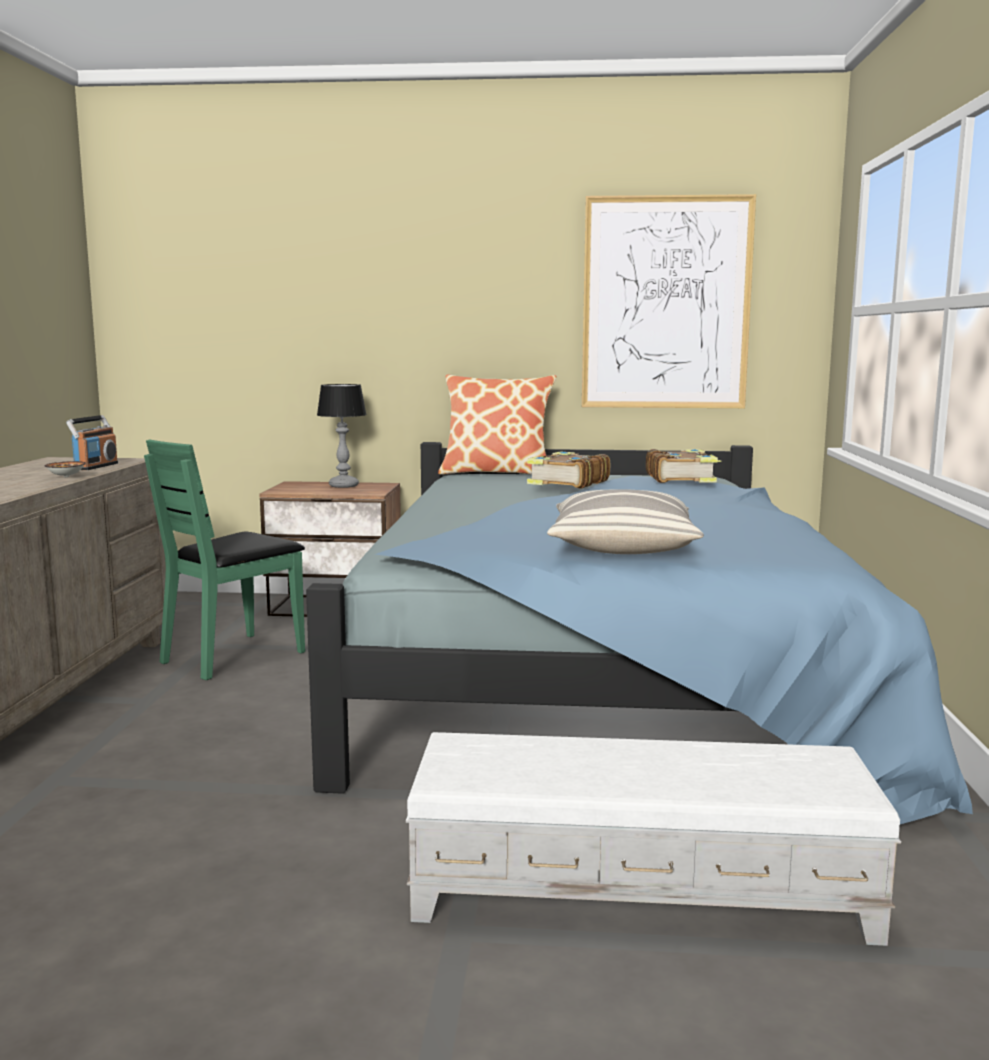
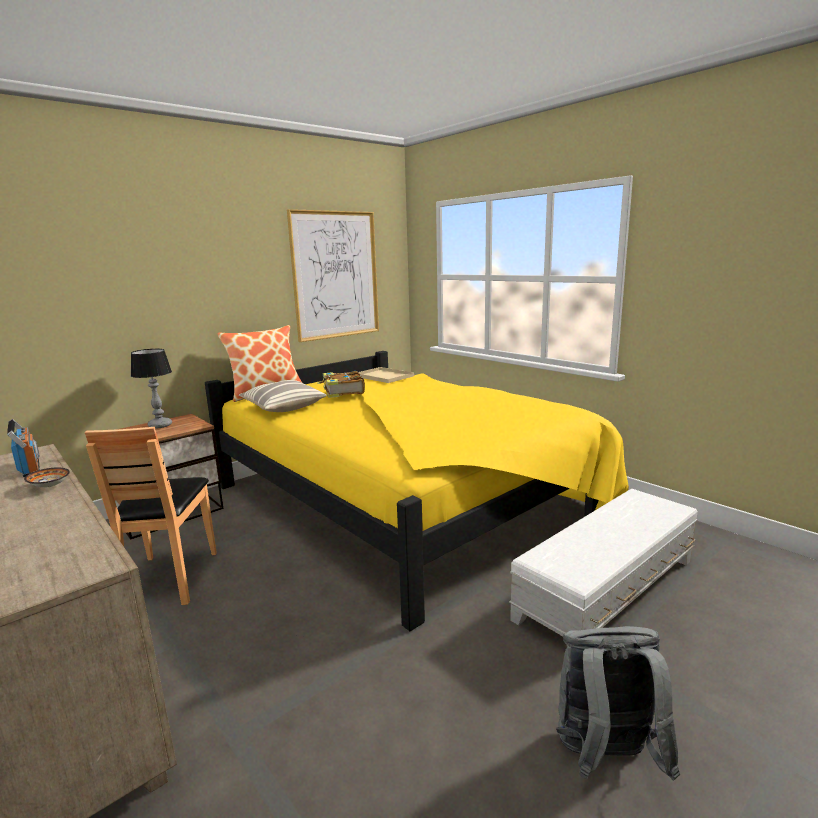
camera: 45 degrees left, 5 degrees up
green chair [144,439,305,680] -> brown chair [85,427,217,605]
blue bed [306,442,973,824] -> yellow bed [205,351,629,631]
pillow [547,489,704,554] -> pillow moved to [239,380,326,412]
book [646,449,722,483] -> beige tray [358,367,414,383]
none -> grey backpack [556,626,680,781]

